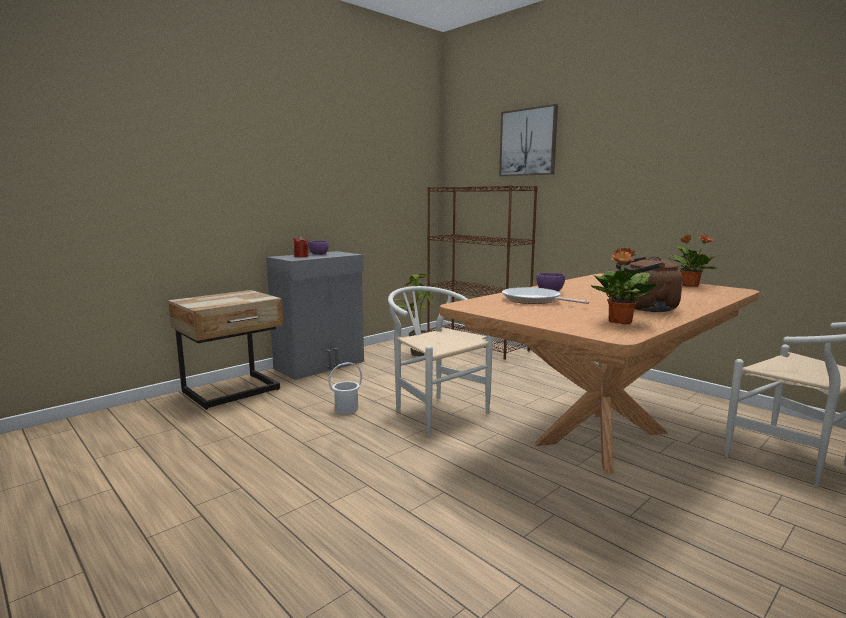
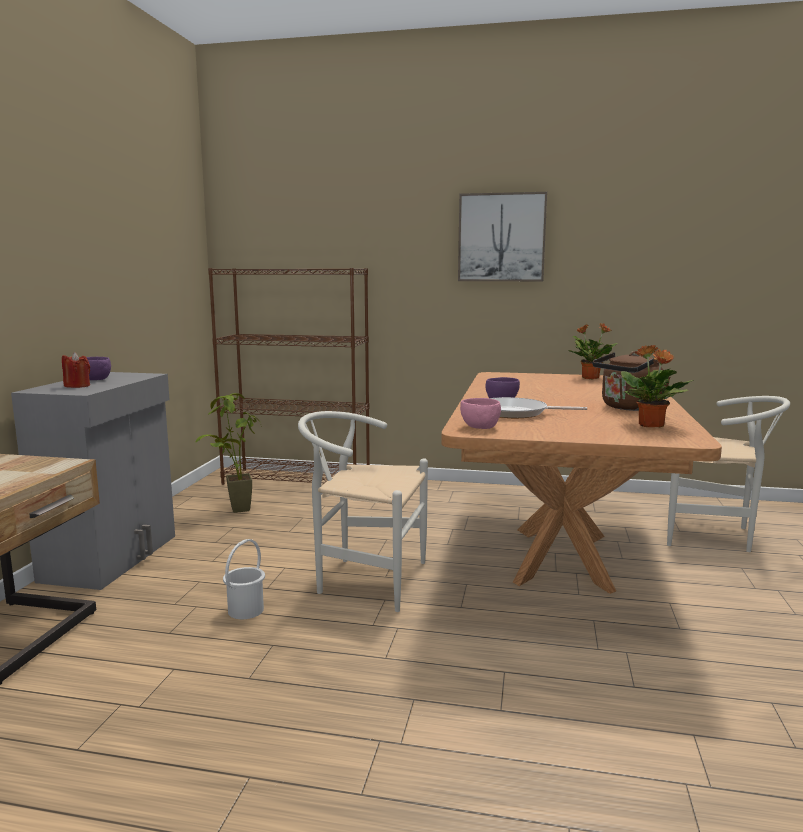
camera: 35 degrees left, 0 degrees up
picture [499,104,558,176] -> picture moved to [458,192,547,281]
none -> pink bowl [460,398,501,429]

